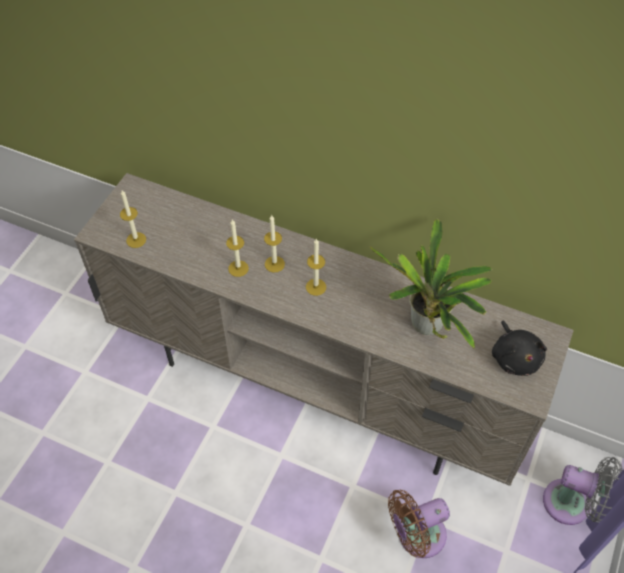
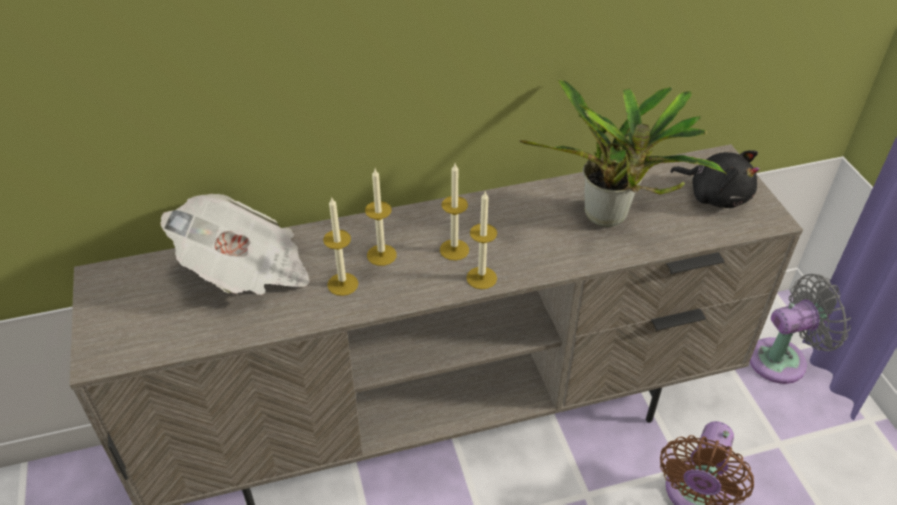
camera: 40 degrees left, 10 degrees down
candle [120,190,146,248] -> candle moved to [466,192,497,289]
none -> newspaper [161,194,310,295]

